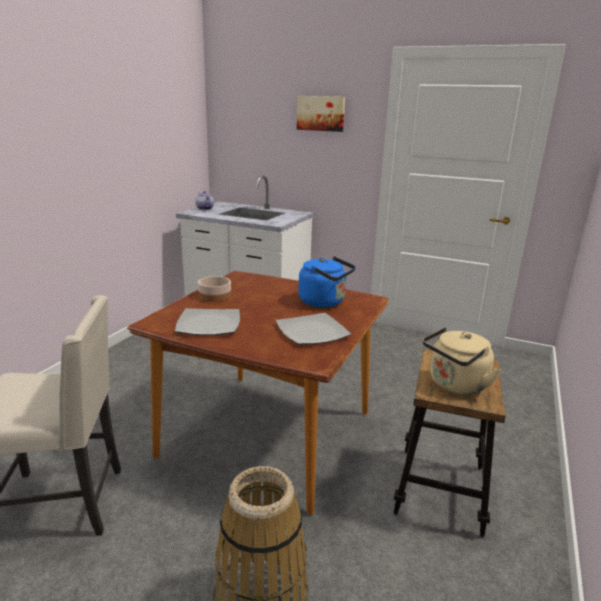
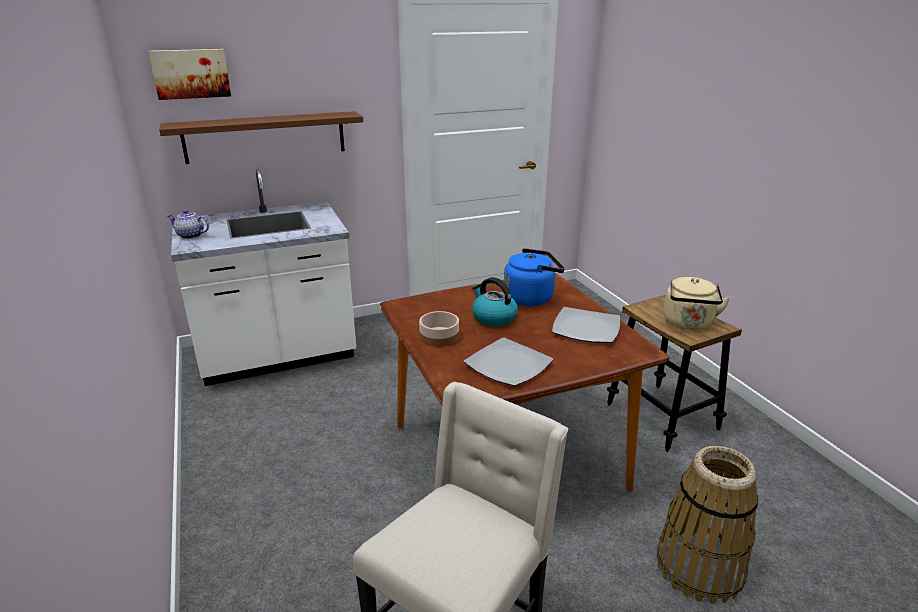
camera: 45 degrees left, 5 degrees up
picture [297,96,345,132] -> picture moved to [148,49,231,100]
none -> shelf [159,111,363,164]
none -> kettle [472,277,518,327]

